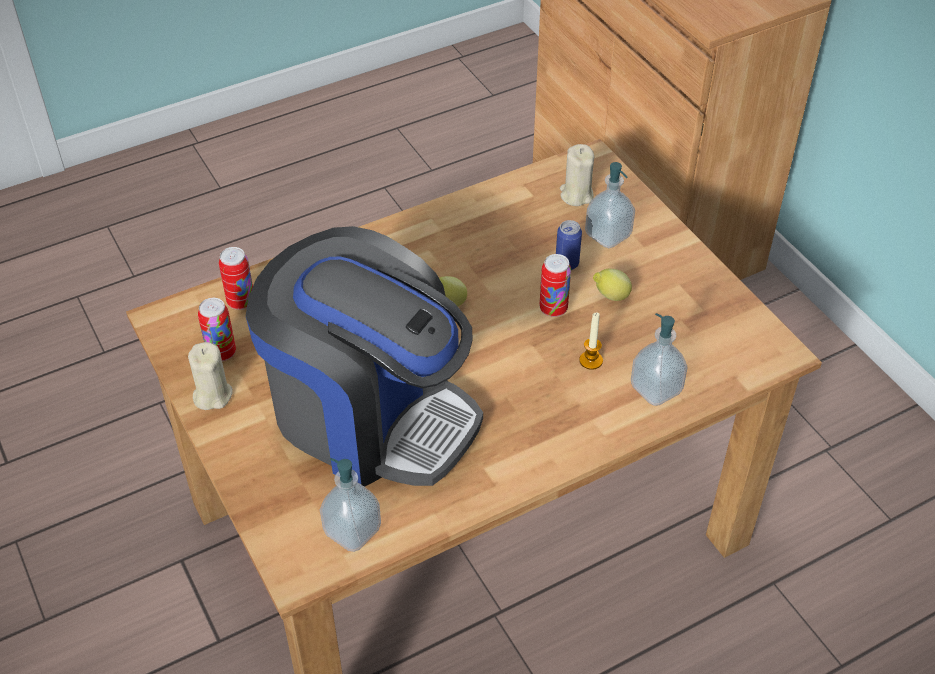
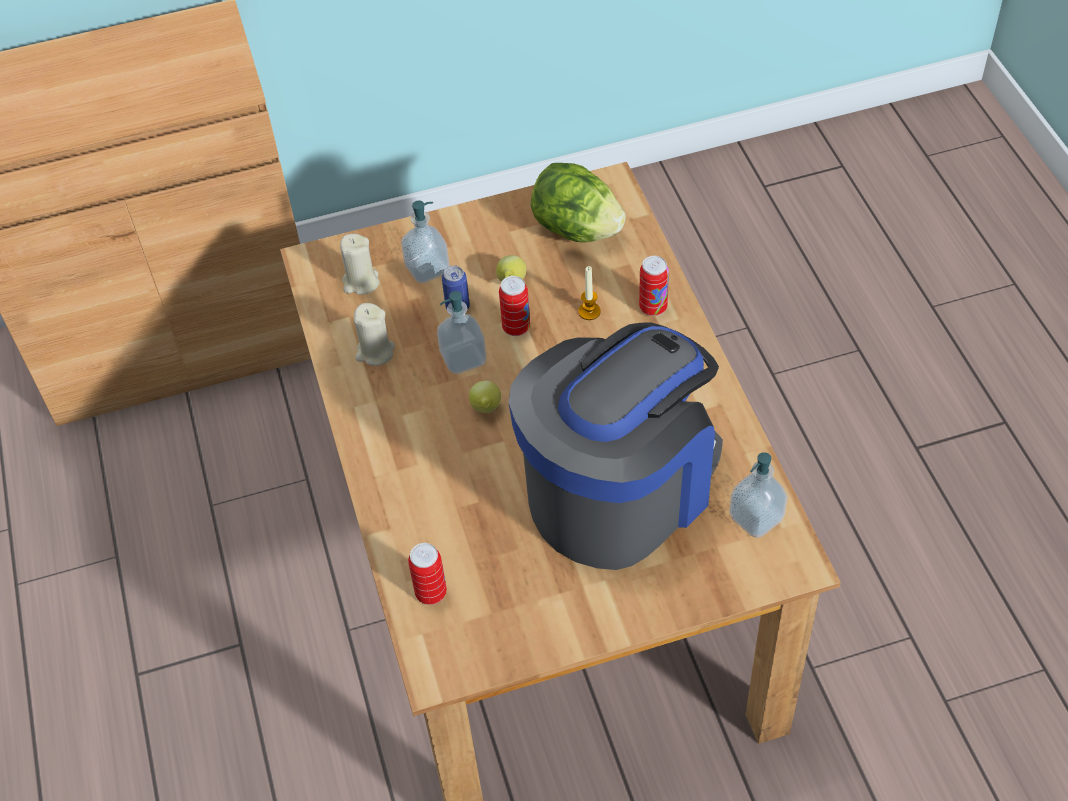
camera: 75 degrees left, 5 degrees up
beige candle [188,342,233,410] -> beige candle moved to [354,303,395,366]
can [198,298,236,361] -> can moved to [639,256,669,316]
soap dispenser [631,313,688,406] -> soap dispenser moved to [437,291,486,374]
none -> lettuce [531,163,626,243]

